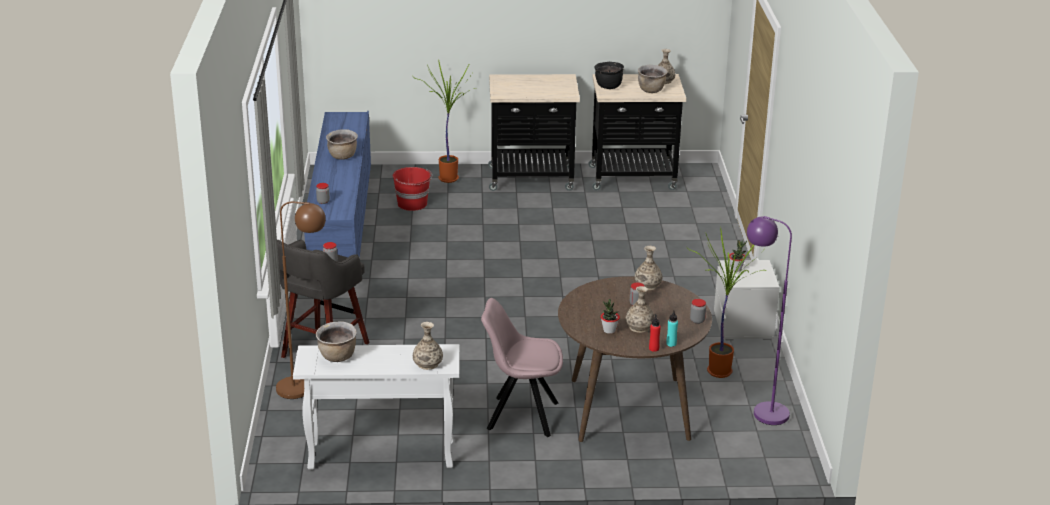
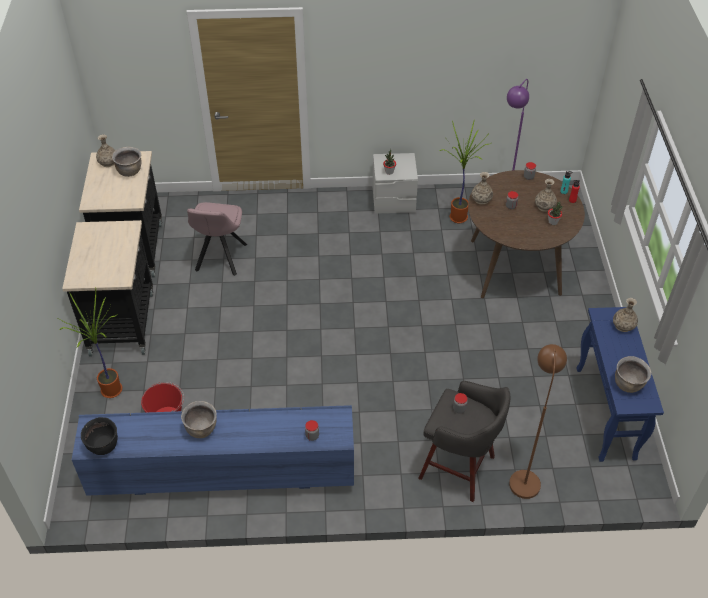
camera: 90 degrees left, 20 degrees up
white console table [293,344,459,470] -> blue console table [577,307,664,462]
pink chair [481,298,563,437] -> pink chair moved to [187,202,247,276]
black cooking pot [595,62,624,89] -> black cooking pot moved to [81,417,118,455]

